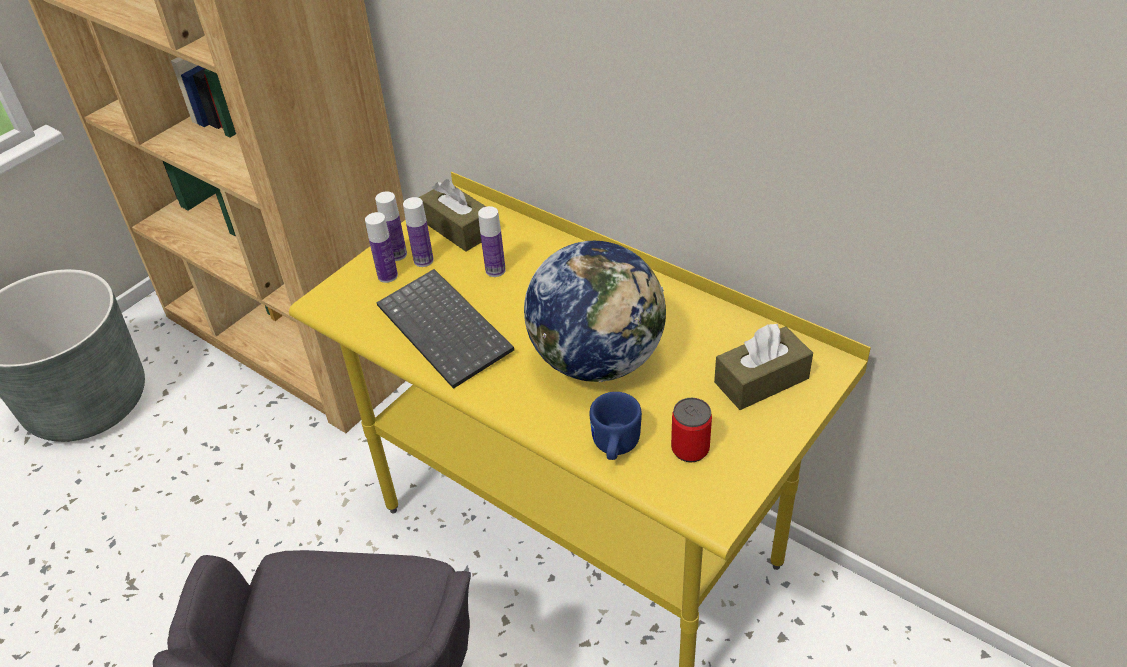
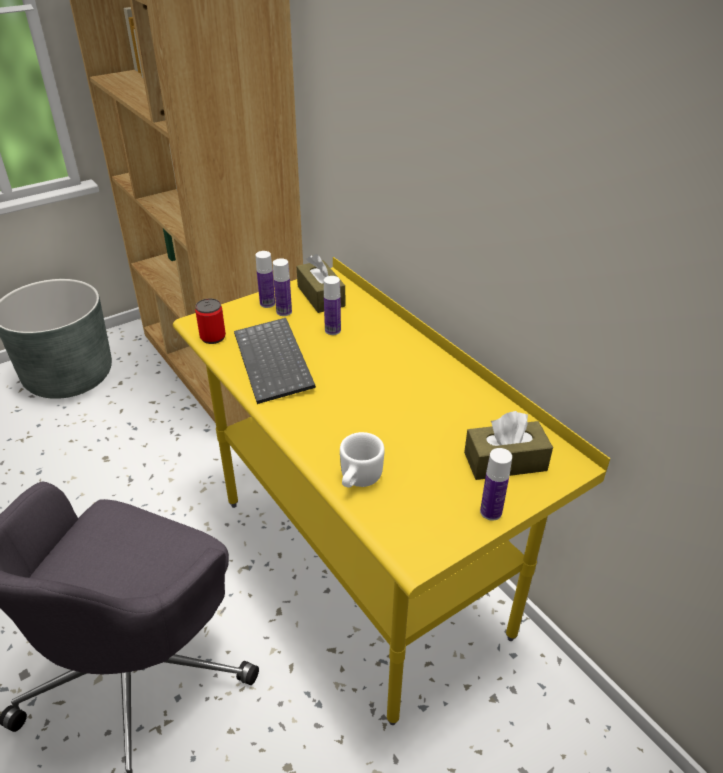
camera: 15 degrees right, 5 degrees down
bottle [365,212,398,283] -> bottle moved to [480,448,512,521]
globe [524,241,666,383] -> none
blue mug [590,392,642,460] -> white mug [340,432,385,487]
can [671,398,712,463] -> can moved to [195,298,226,344]

